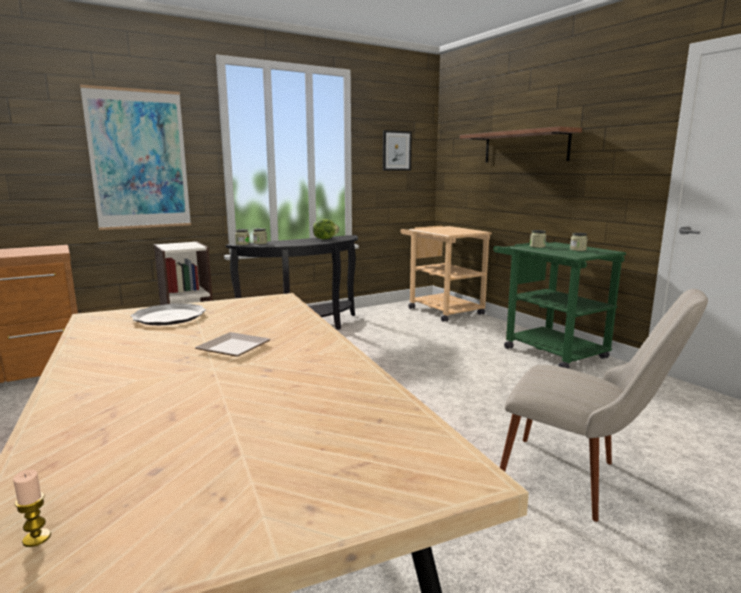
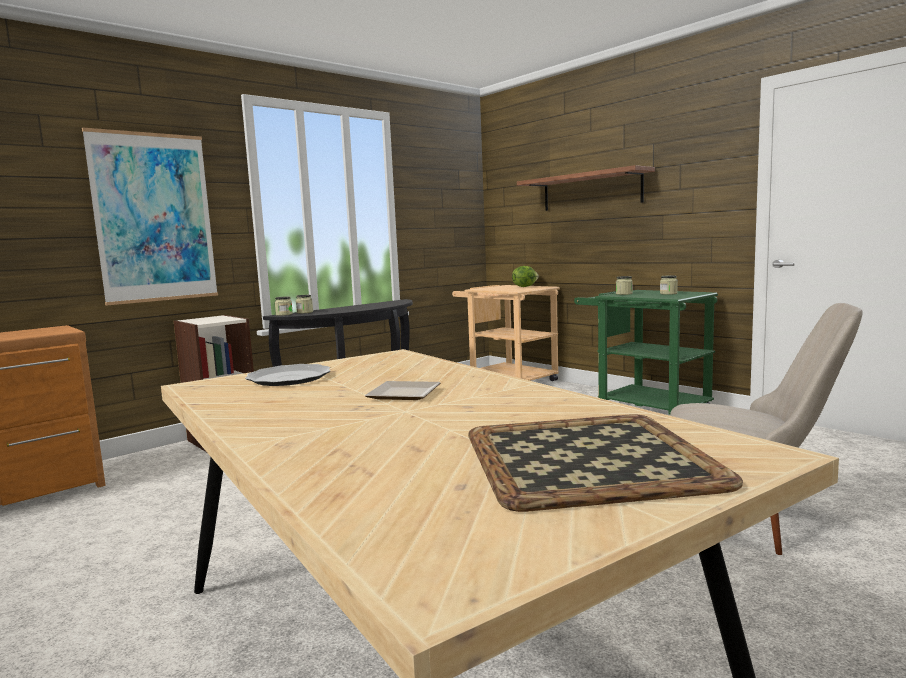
camera: 10 degrees left, 5 degrees down
candle [13,469,51,547] -> none
lettuce [313,219,339,239] -> lettuce moved to [512,266,539,287]
picture [383,130,412,171] -> none
none -> tray [468,414,743,512]

